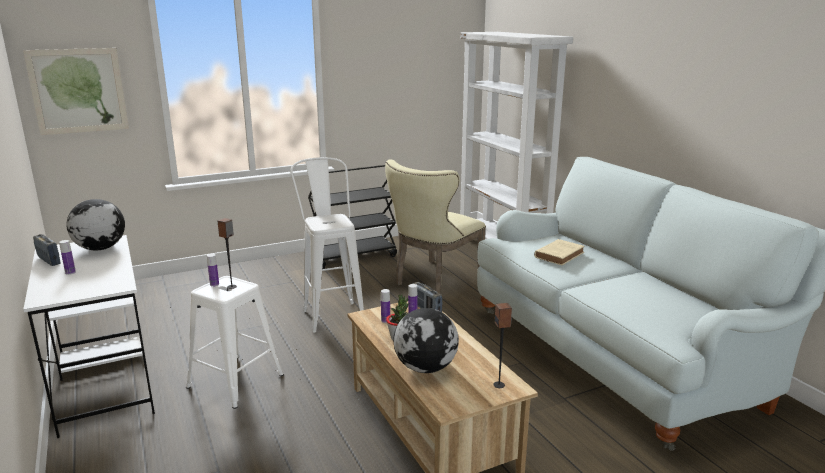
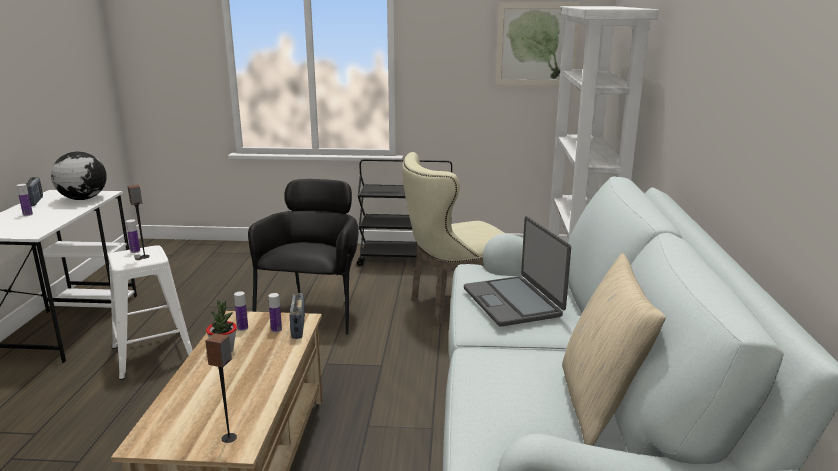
camera: 30 degrees right, 0 degrees up
picture [23,48,129,135] -> picture moved to [496,3,581,86]
white stool [290,157,364,333] -> black armchair [248,179,358,335]
globe [393,308,459,373] -> none
beige book [534,239,585,265] -> laptop [464,216,571,327]
none -> beige pillow [562,253,666,446]

